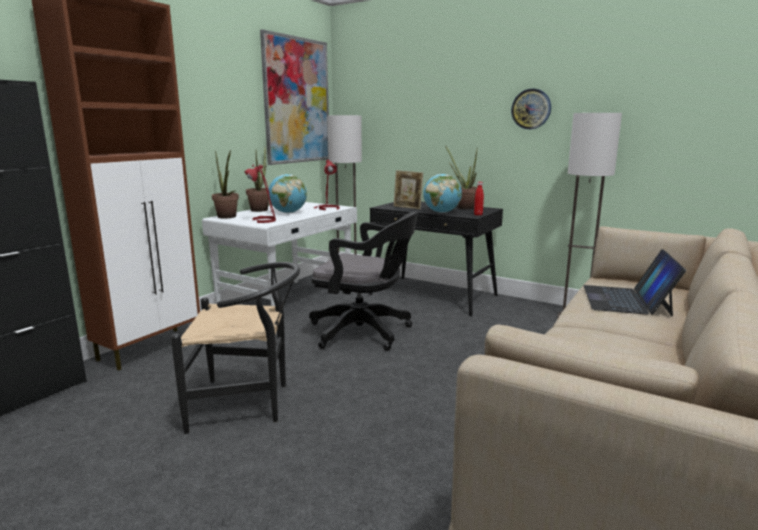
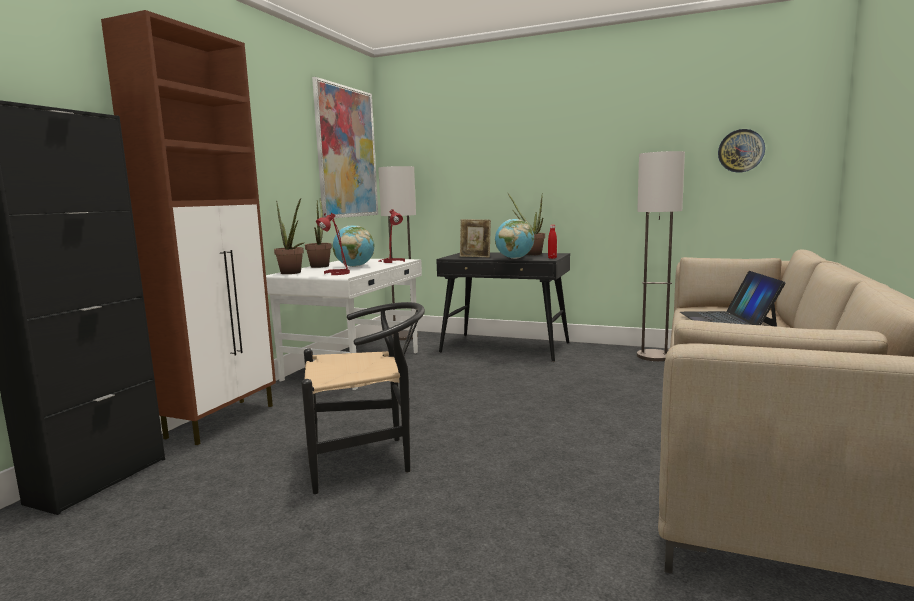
camera: 10 degrees left, 5 degrees down
black office chair [309,211,418,351] -> none
wall clock [511,89,551,129] -> wall clock moved to [718,129,765,173]

